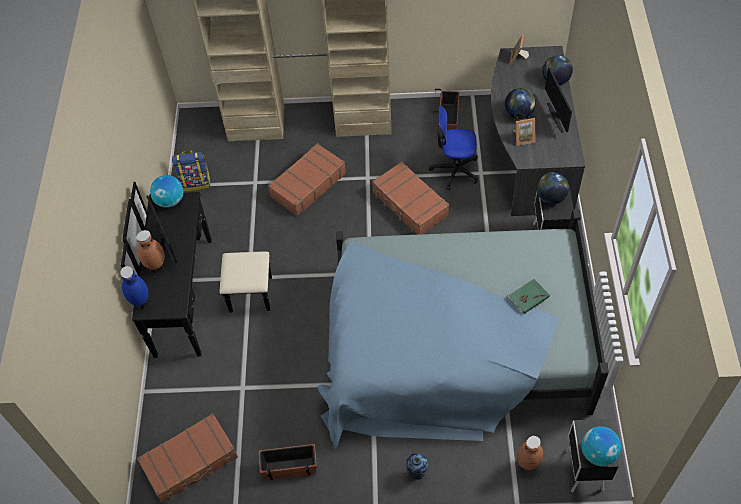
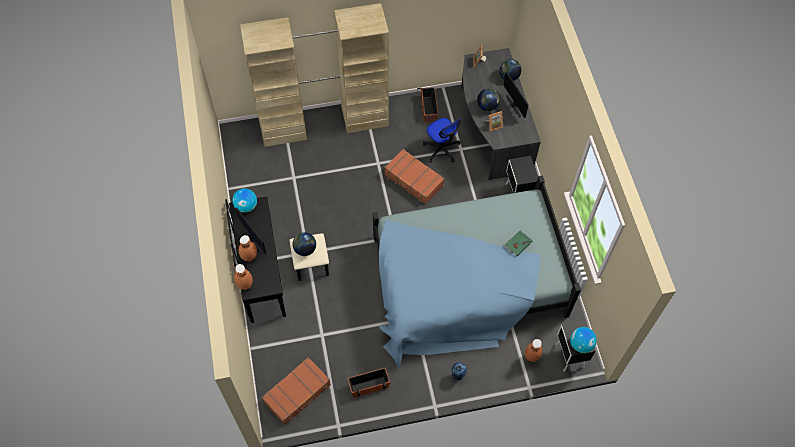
camera: 15 degrees left, 5 degrees up
blue vase [120,266,149,309] -> brown vase [234,264,253,291]
backpack [172,150,210,191] -> none
brown suitcase [268,143,346,216] -> none
office chair [429,106,478,190] -> office chair turned 120 degrees counterclockwise [423,118,461,163]
globe [537,172,569,204] -> globe moved to [293,232,316,256]

